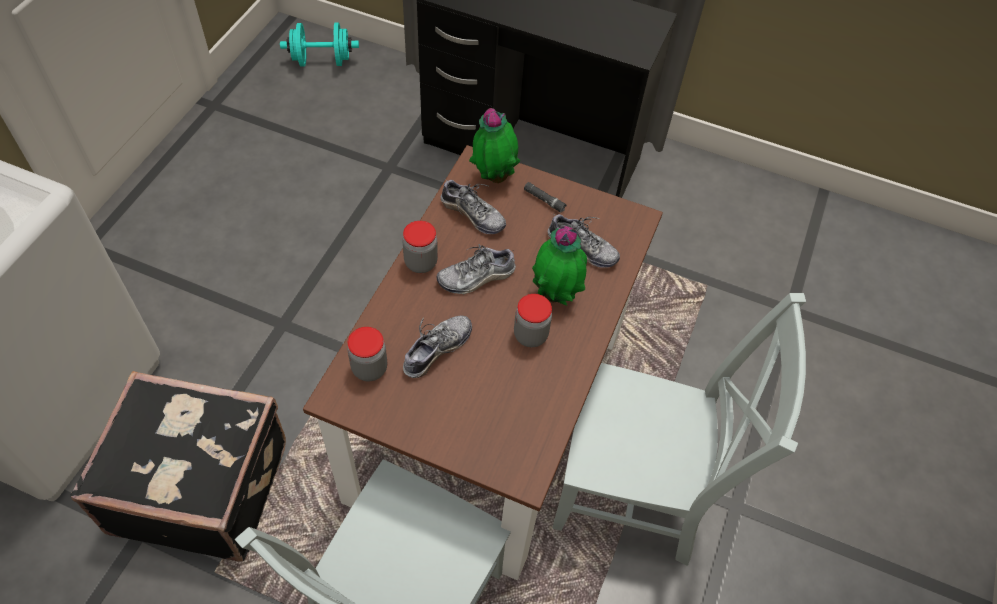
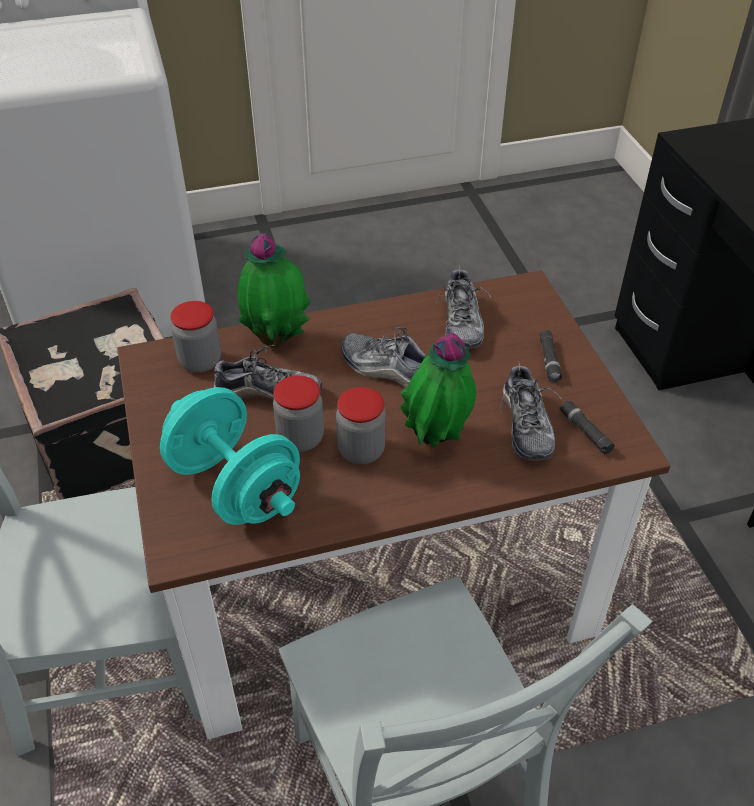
camera: 55 degrees right, 10 degrees down
turquoise dumbbell [280,23,359,67] -> turquoise dumbbell moved to [160,387,300,525]
jar [403,221,438,273] -> jar moved to [273,375,324,452]
potted plant [469,108,520,183] -> potted plant moved to [238,233,311,348]
none -> black flashlight [559,400,615,455]

